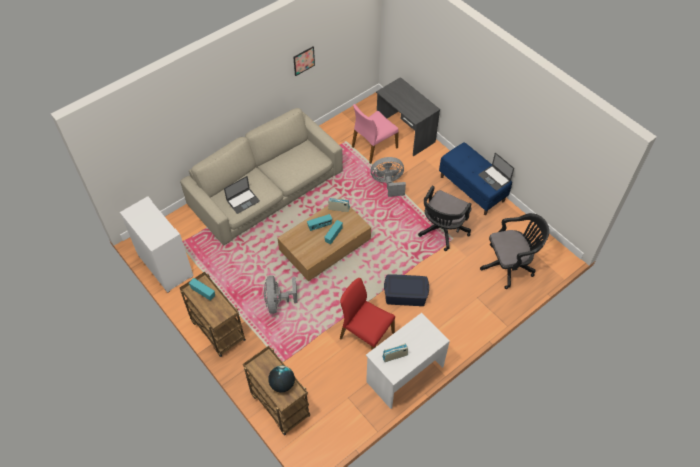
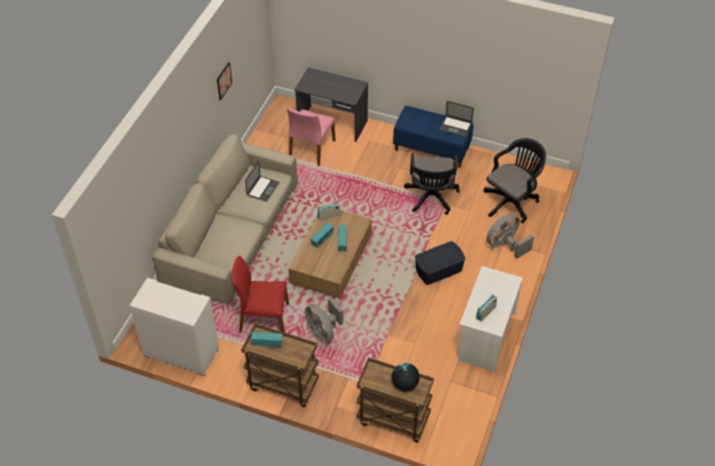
camera: 30 degrees left, 5 degrees down
laptop [224,176,260,214] -> laptop moved to [245,161,280,202]
red chair [340,278,395,350] -> red chair moved to [232,256,289,333]
grey fan [371,157,406,197] -> grey fan moved to [487,213,534,258]

